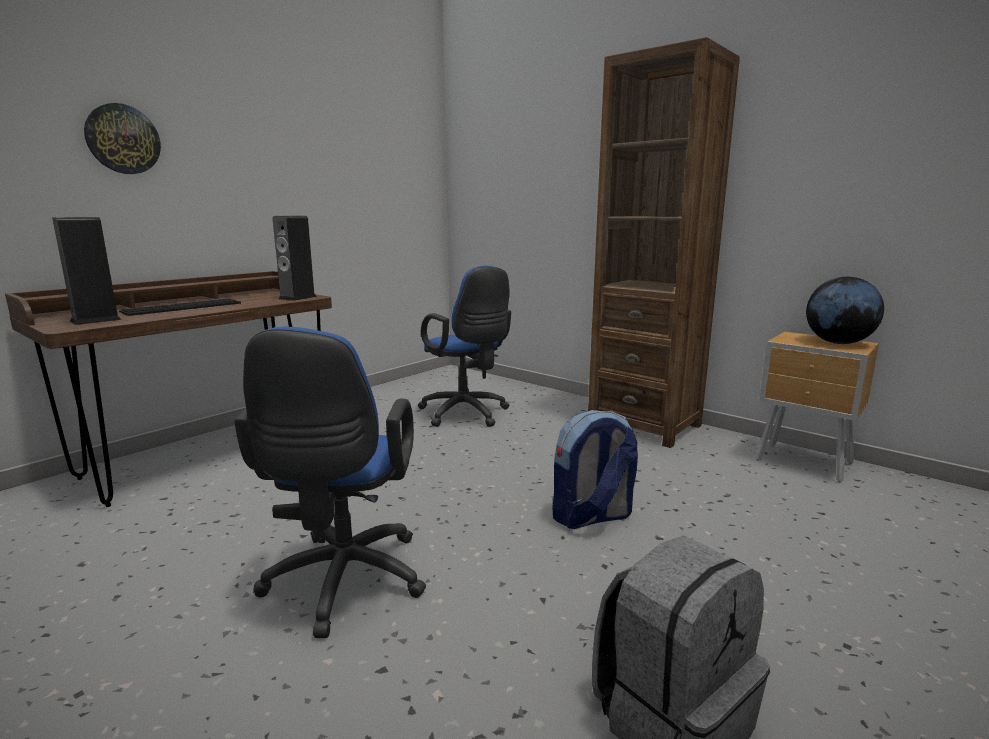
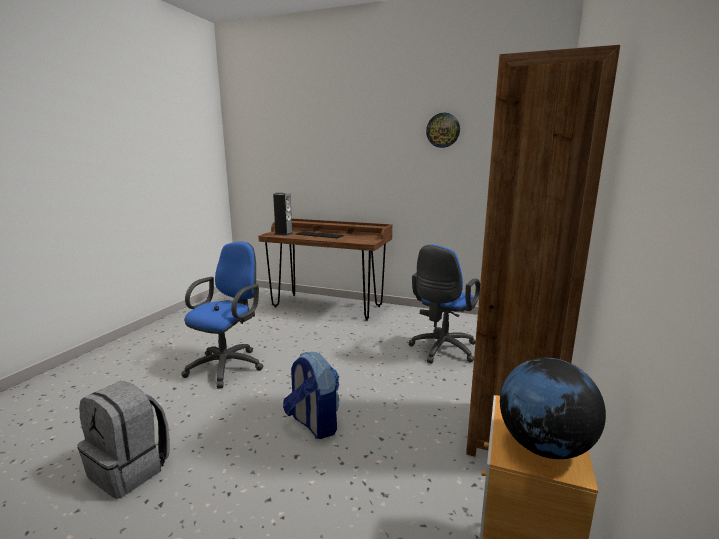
camera: 70 degrees right, 0 degrees up
wall clock [84,103,161,174] -> wall clock moved to [426,113,460,148]
blue office chair [234,326,426,638] -> blue office chair turned 135 degrees clockwise [181,242,263,389]
speaker [273,216,317,301] -> none

